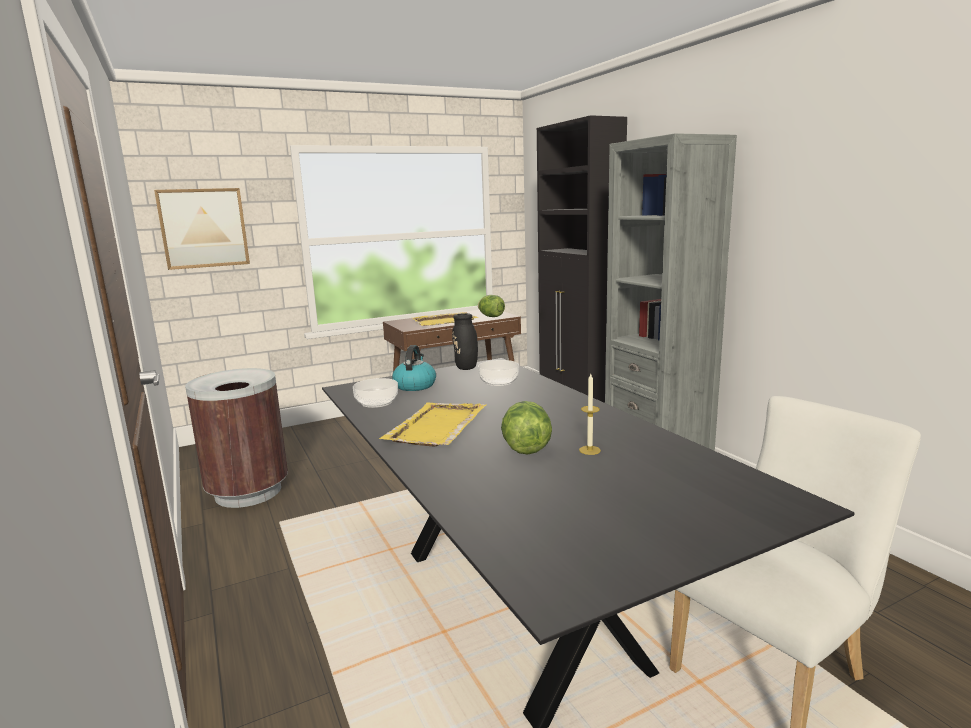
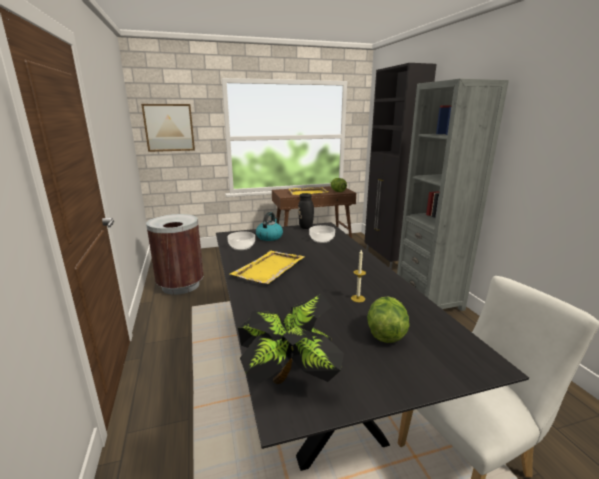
camera: 10 degrees right, 5 degrees up
lettuce [501,401,552,455] -> lettuce moved to [367,297,410,343]
none -> potted plant [238,294,344,384]

